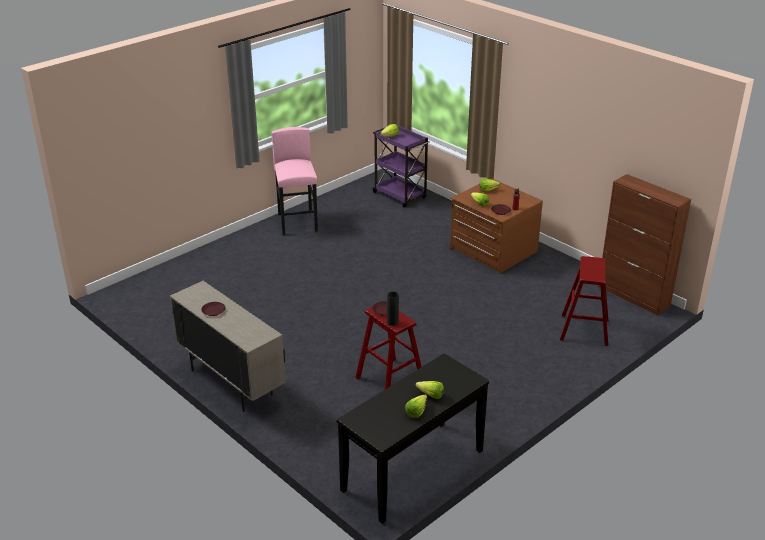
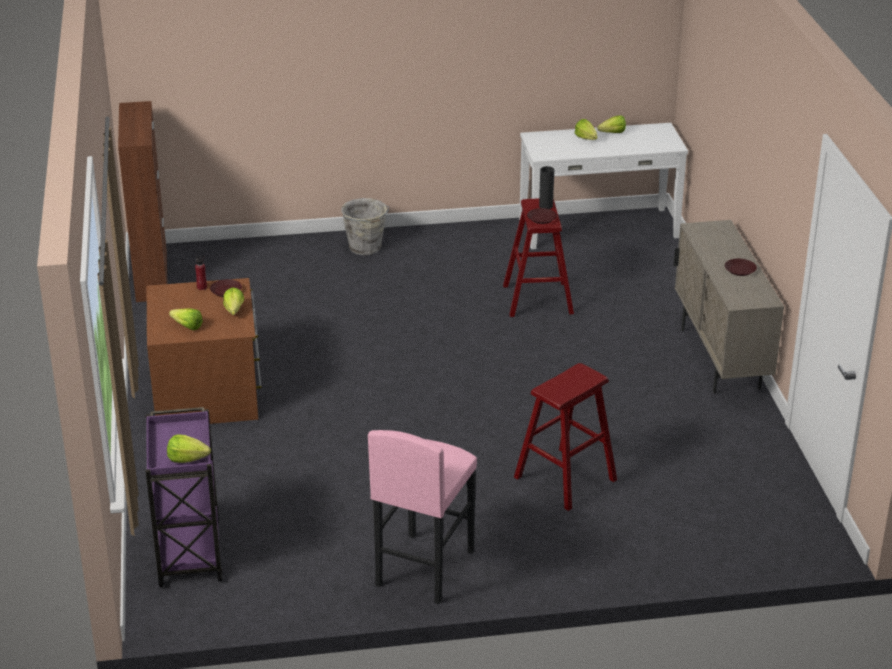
camera: 145 degrees left, 0 degrees up
black console table [337,353,489,524] -> white console table [519,123,688,249]
red stool [560,256,609,346] -> red stool moved to [514,363,617,511]
none -> grey bucket [341,198,389,255]

